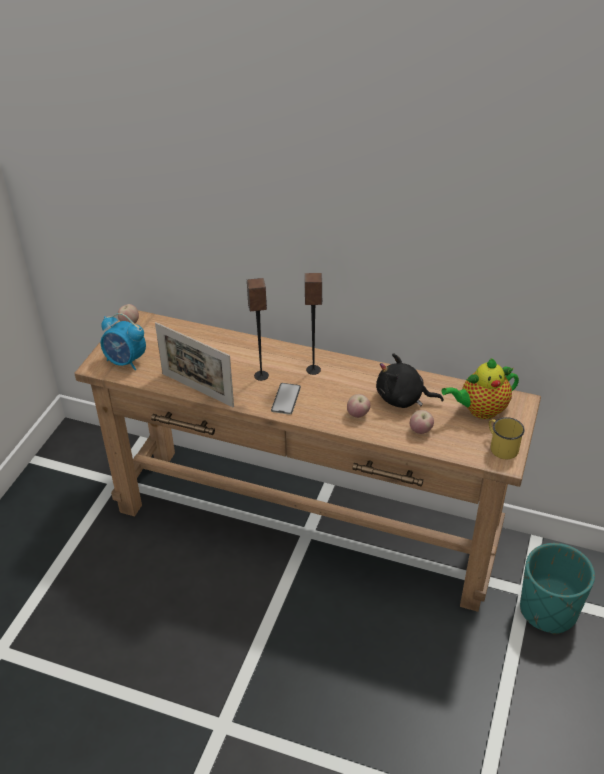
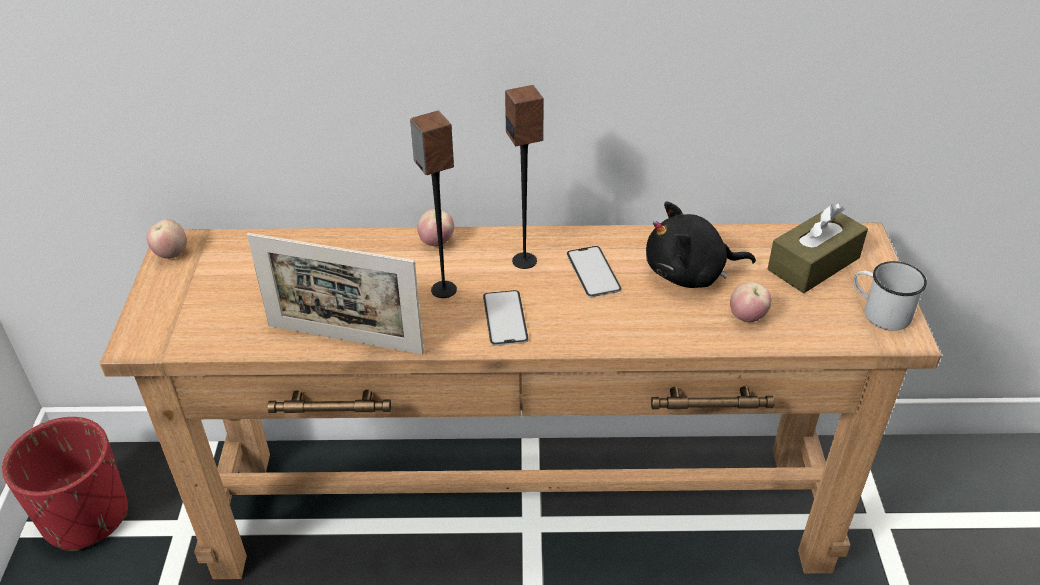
camera: 20 degrees left, 0 degrees up
alarm clock [101,313,146,370] -> none
apple [347,394,370,418] -> apple moved to [417,209,454,247]
teapot [441,358,519,419] -> brown tissue box [768,203,868,293]
yellow mug [489,417,525,459] -> white mug [854,261,927,331]
turquoise planter [520,543,595,634] -> none
none -> red planter [2,417,128,551]
none -> phone [567,246,622,297]

